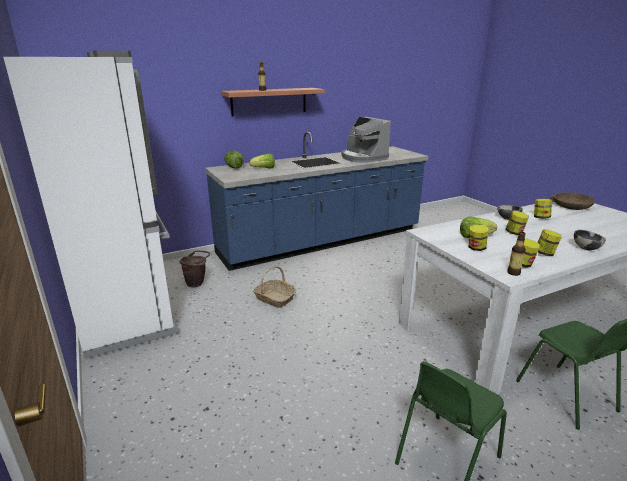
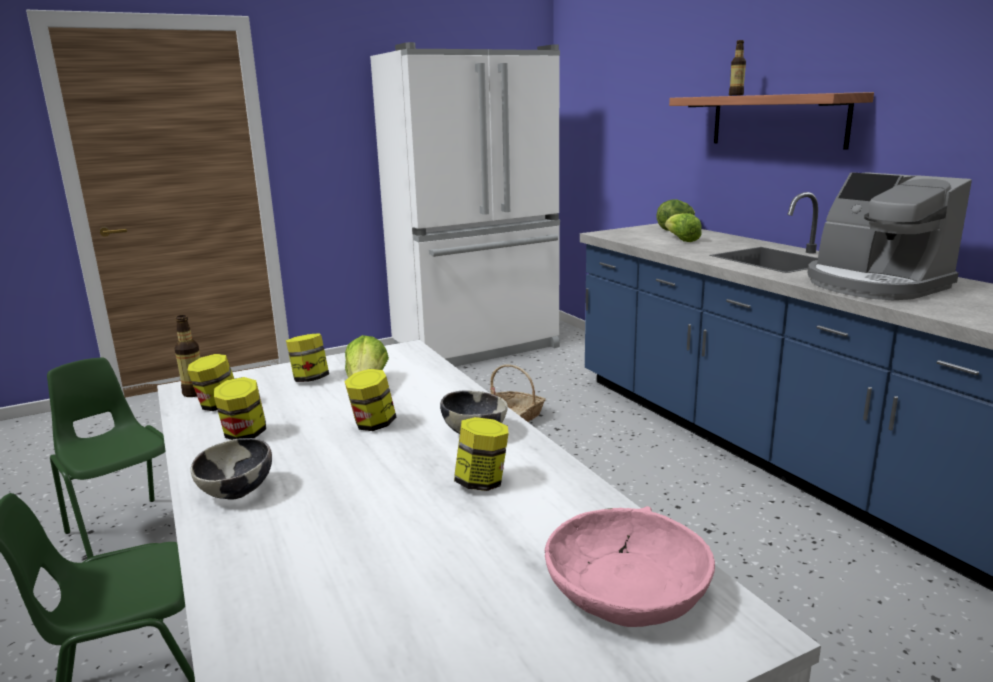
camera: 90 degrees right, 5 degrees down
brown bucket [179,250,210,287] -> none
coffee machine [341,117,391,163] -> coffee machine turned 90 degrees counterclockwise [807,172,972,300]
brown bowl [550,192,595,210] -> pink bowl [545,506,715,627]

